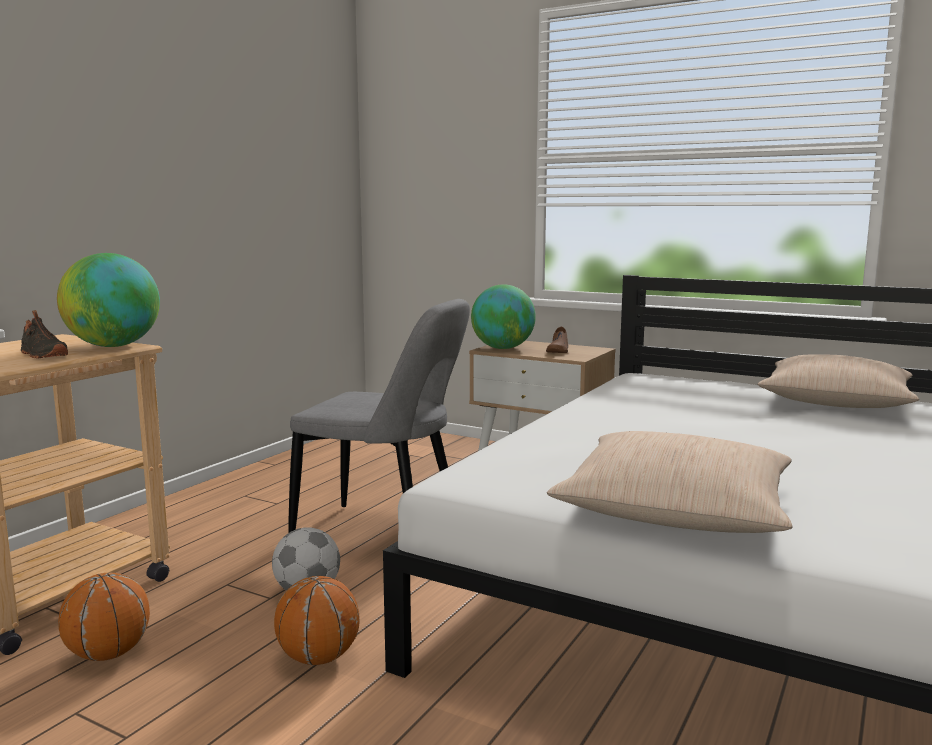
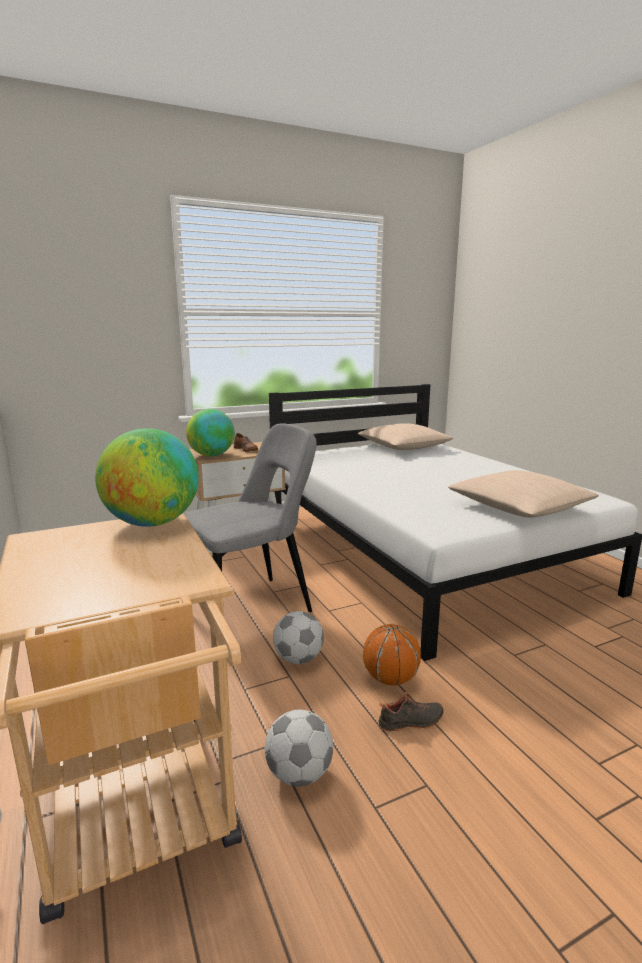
camera: 55 degrees left, 5 degrees up
black shoe [21,310,68,358] -> black shoe moved to [378,692,444,731]
basketball [58,573,150,661] -> football [265,709,333,786]

